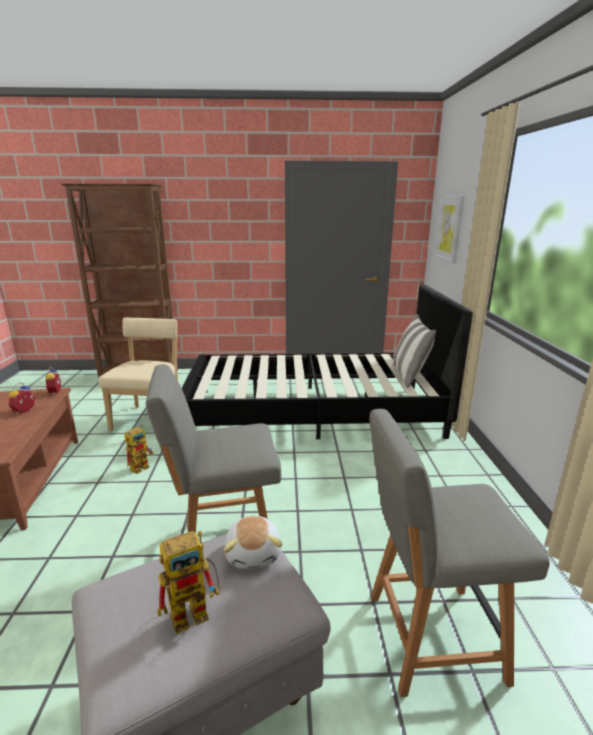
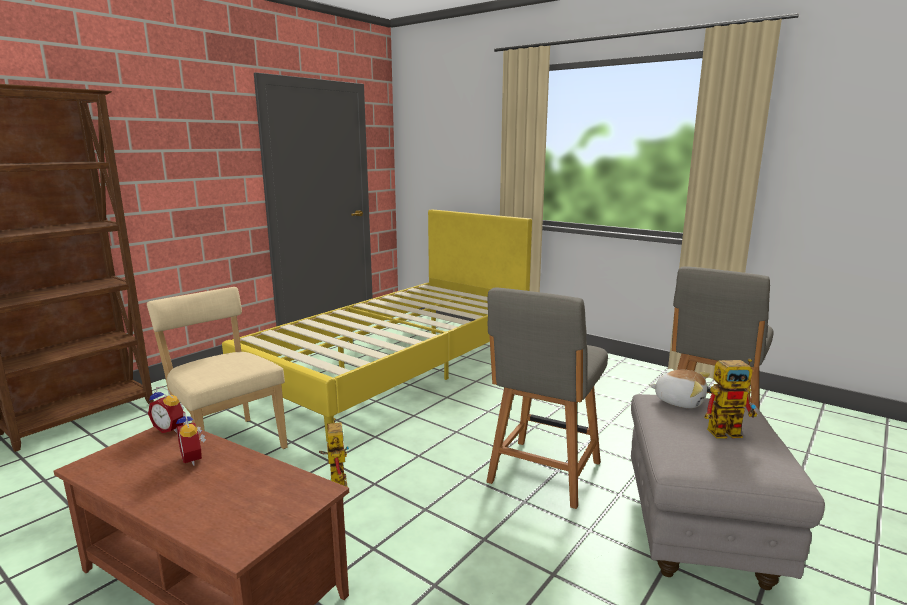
camera: 50 degrees left, 5 degrees down
toy robot [158,531,220,634] -> toy robot turned 75 degrees clockwise [704,359,757,439]
black bed [182,285,473,439] -> yellow bed [222,209,532,442]
pillow [393,314,436,388] -> none
picture [435,195,464,264] -> none

